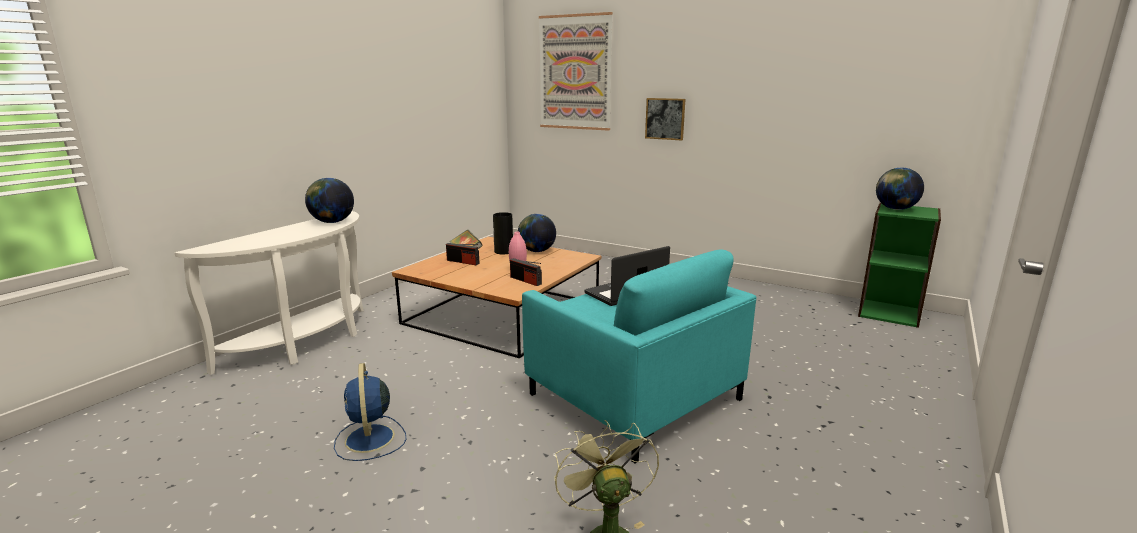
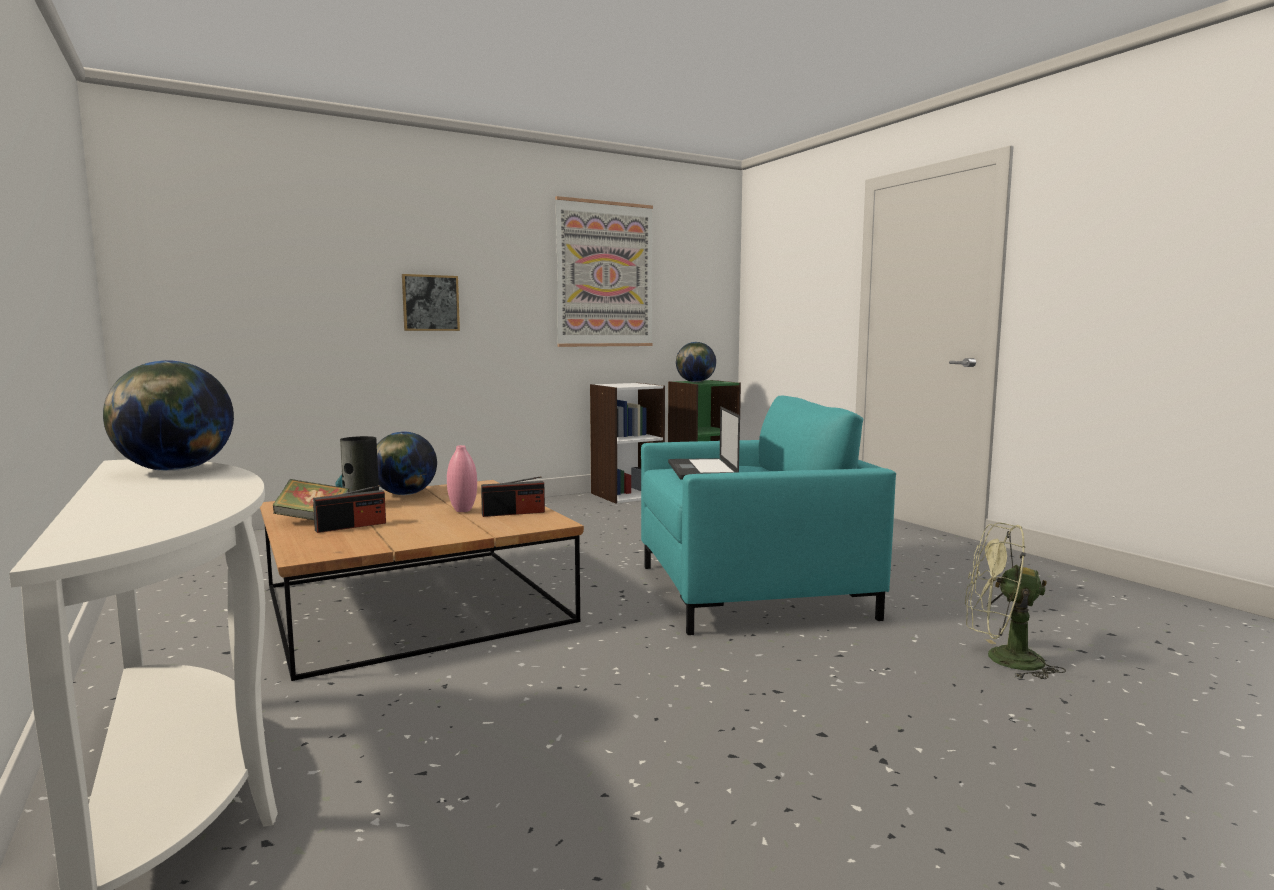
camera: 60 degrees left, 10 degrees down
blue fan [334,363,406,461] -> none
picture [539,12,613,131] -> picture moved to [555,196,653,347]
none -> white bookcase [590,383,665,504]

